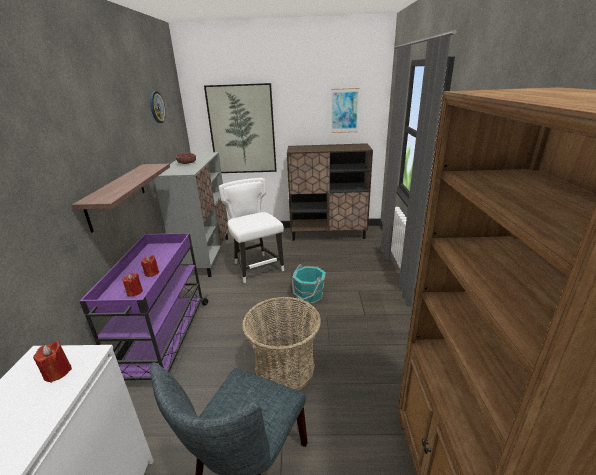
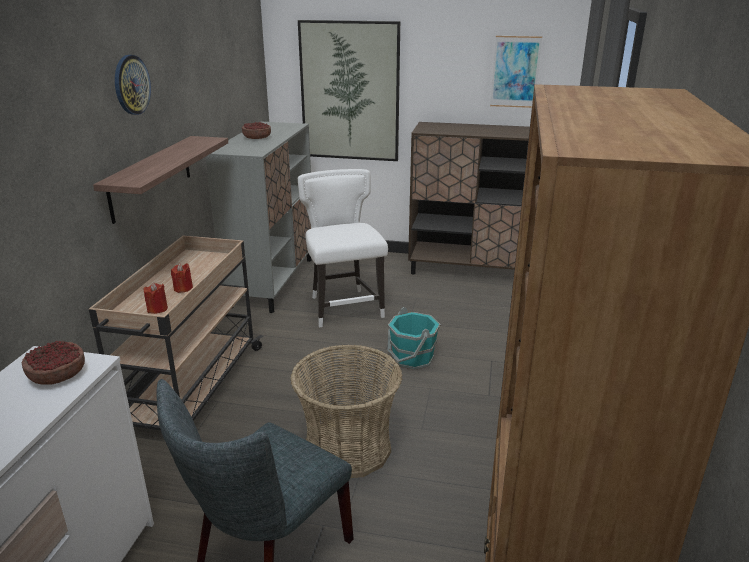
camera: 10 degrees right, 0 degrees up
red candle [33,341,72,383] -> bowl [22,341,85,385]
purple cart [79,233,209,380] -> beige cart [89,236,263,430]
wall clock [150,91,166,123] -> wall clock moved to [115,55,151,115]

